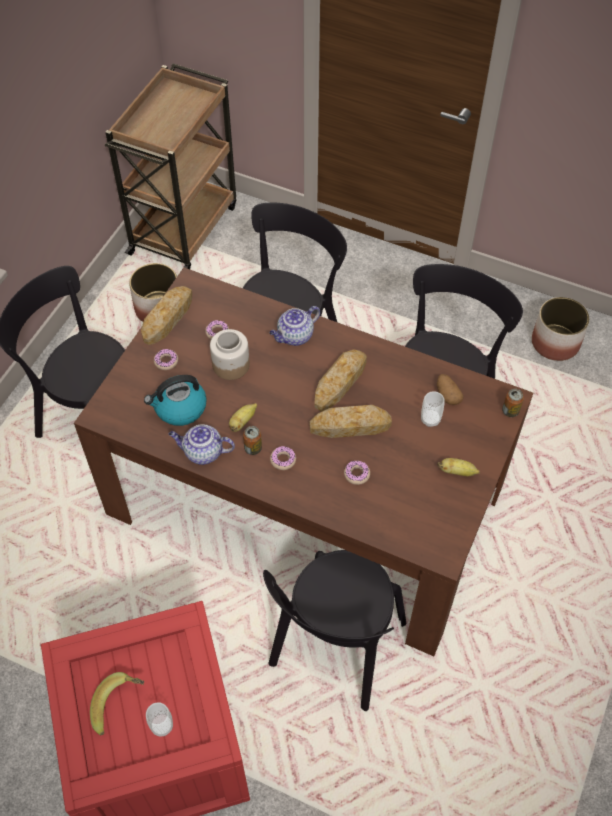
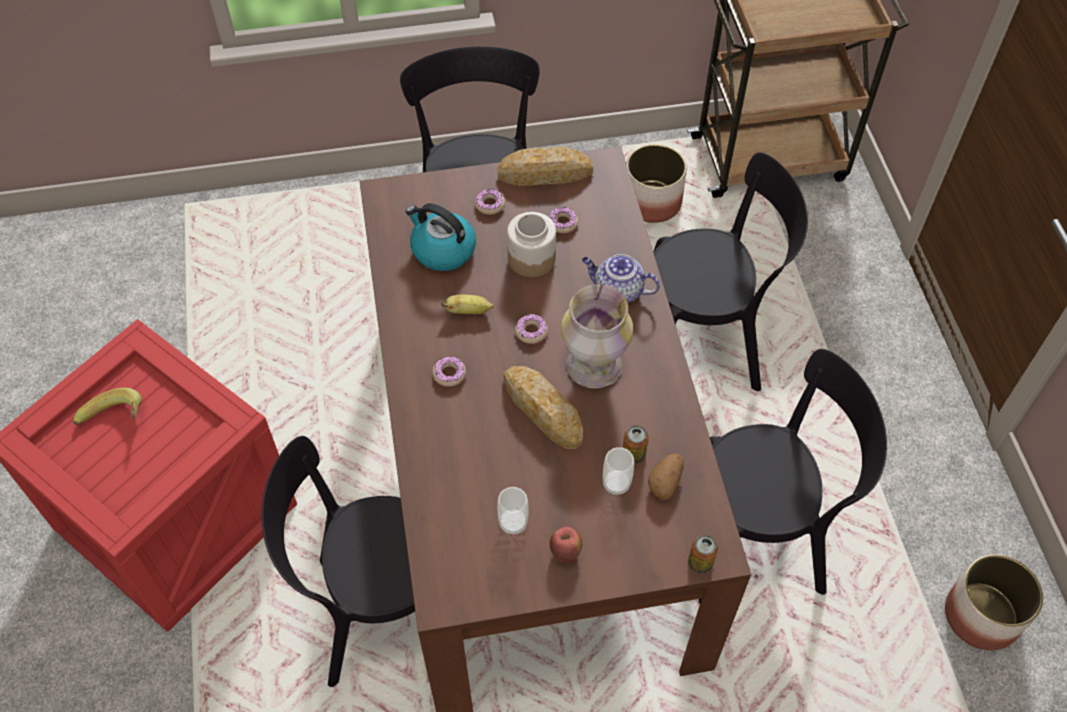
camera: 55 degrees right, 0 degrees up
cup [146,702,173,737] -> cup moved to [497,487,529,534]
teapot [169,424,235,465] -> none
can [243,426,262,455] -> can moved to [623,425,649,464]
bread [314,349,367,412] -> vase [561,284,633,388]
donut [344,461,370,485] -> donut moved to [515,314,548,344]
banana [437,458,480,476] -> apple [550,526,582,563]

